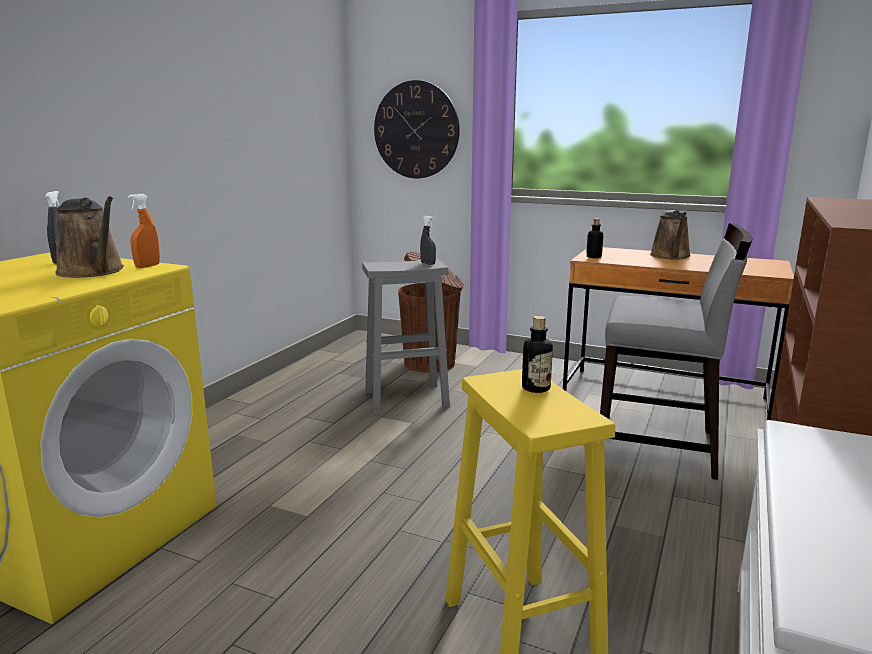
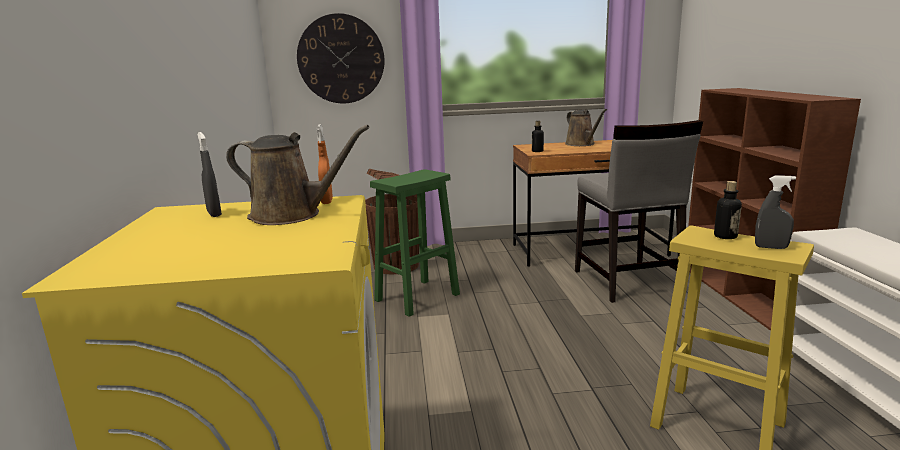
camera: 30 degrees left, 0 degrees up
grey stool [362,259,450,415] -> green stool [370,169,460,317]
grey spray bottle [420,216,436,265] -> grey spray bottle moved to [755,176,796,249]
grey chair [600,223,752,480] -> grey chair turned 90 degrees clockwise [575,120,703,303]

